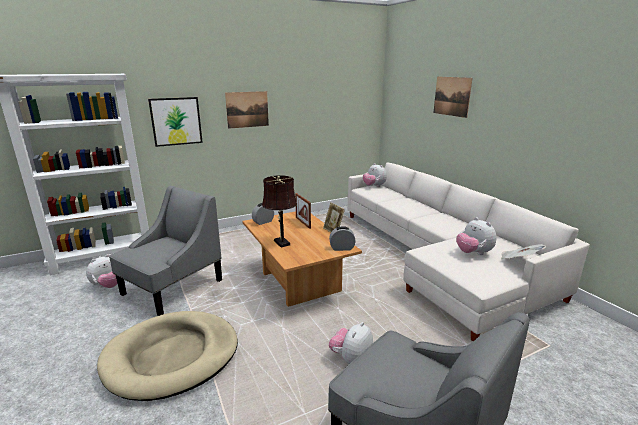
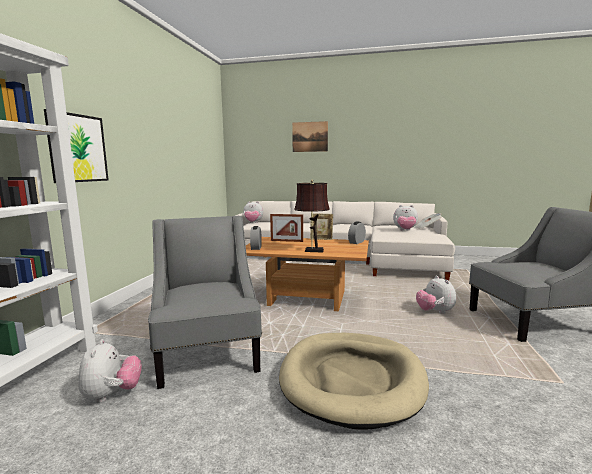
camera: 50 degrees left, 10 degrees down
picture [225,91,269,129] -> none

